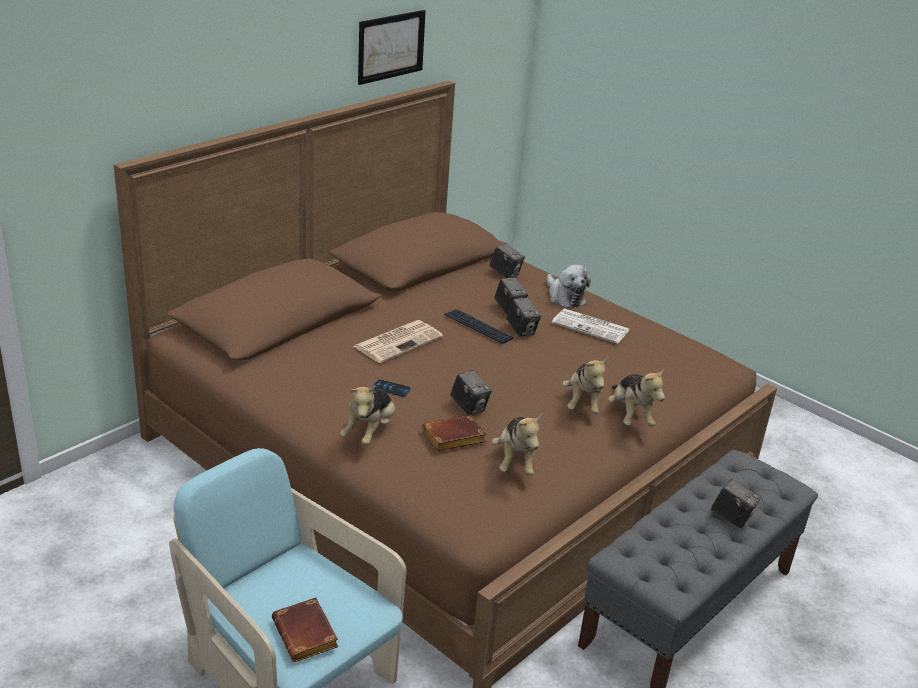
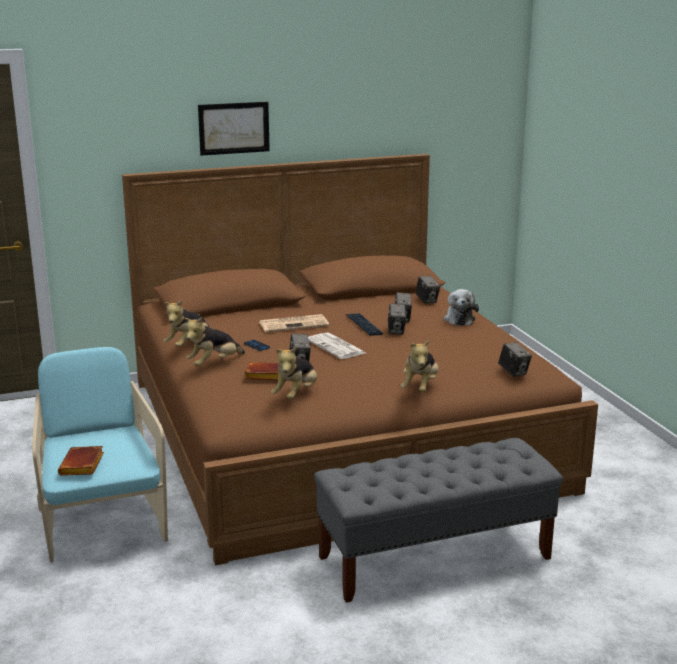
camera: 30 degrees right, 10 degrees down
picture [358,10,426,85] -> picture moved to [198,102,270,156]
newspaper [552,309,629,344] -> newspaper moved to [308,332,365,359]
plush toy [562,357,609,414] -> plush toy moved to [163,300,210,347]
camera [711,479,760,528] -> camera moved to [498,342,532,377]

